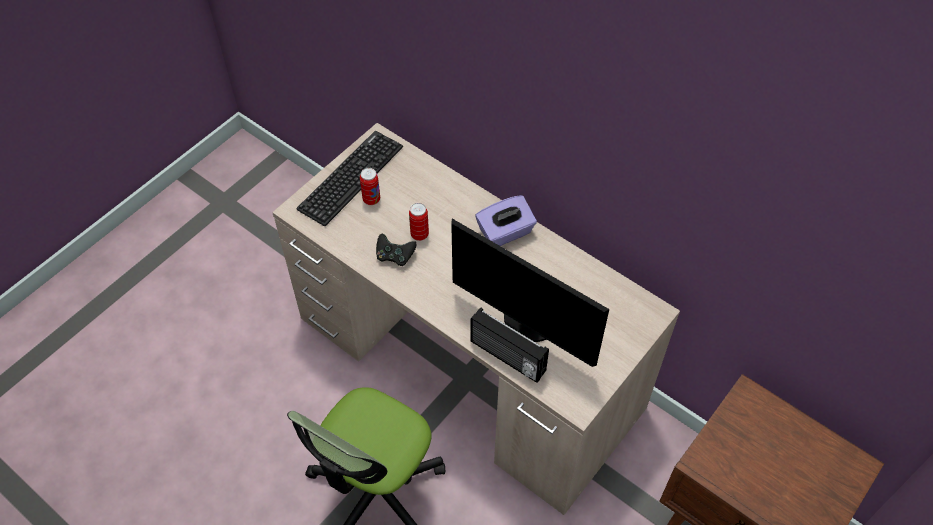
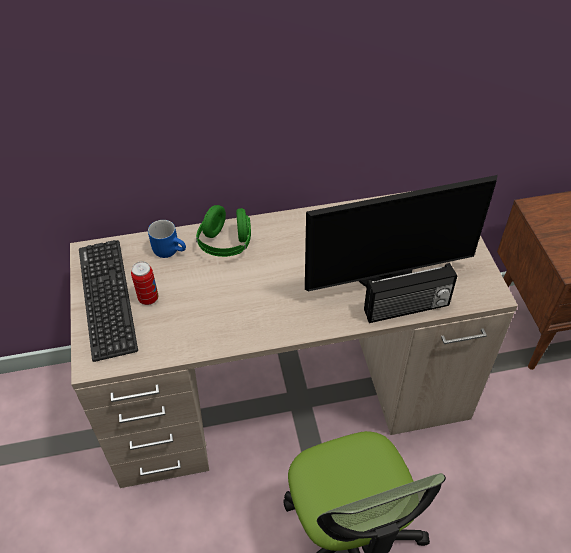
camera: 50 degrees left, 5 degrees down
black game controller [376,234,417,266] -> none
can [409,203,429,241] -> none
purple tissue box [475,195,537,246] -> none
none -> blue mug [148,220,186,258]
none -> green headphones [196,205,251,257]

